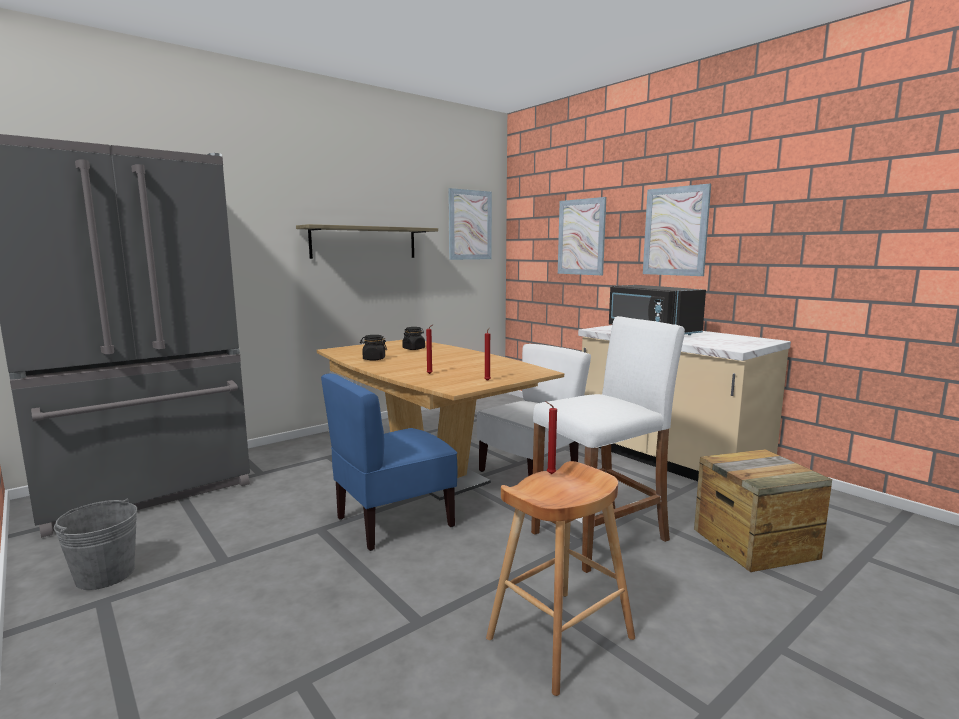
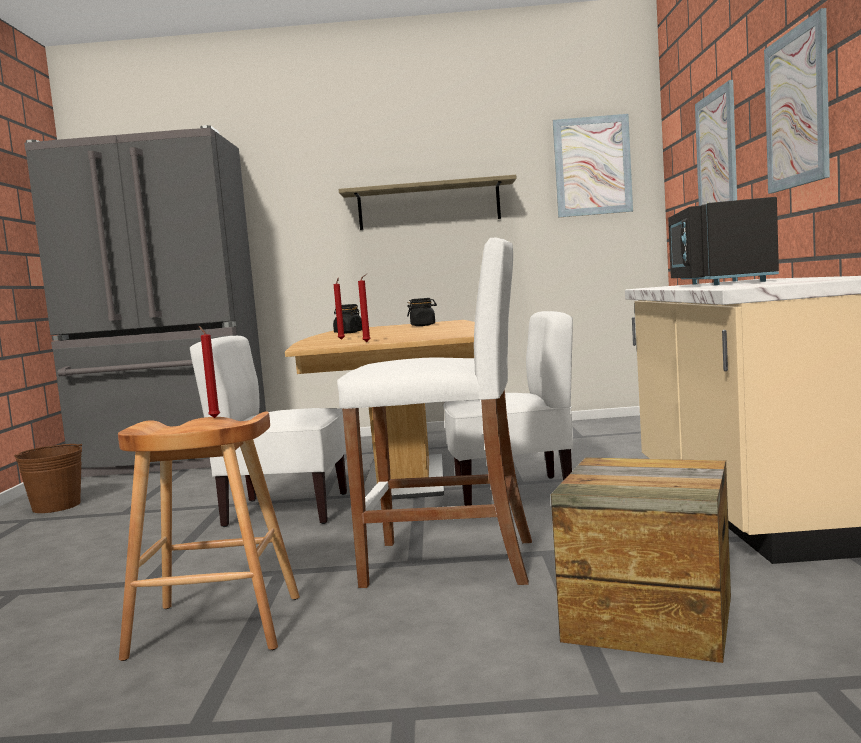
camera: 40 degrees right, 5 degrees down
grey bucket [54,498,137,590] -> brown bucket [14,444,82,513]
blue chair [321,373,458,551] -> white chair [190,336,347,527]

